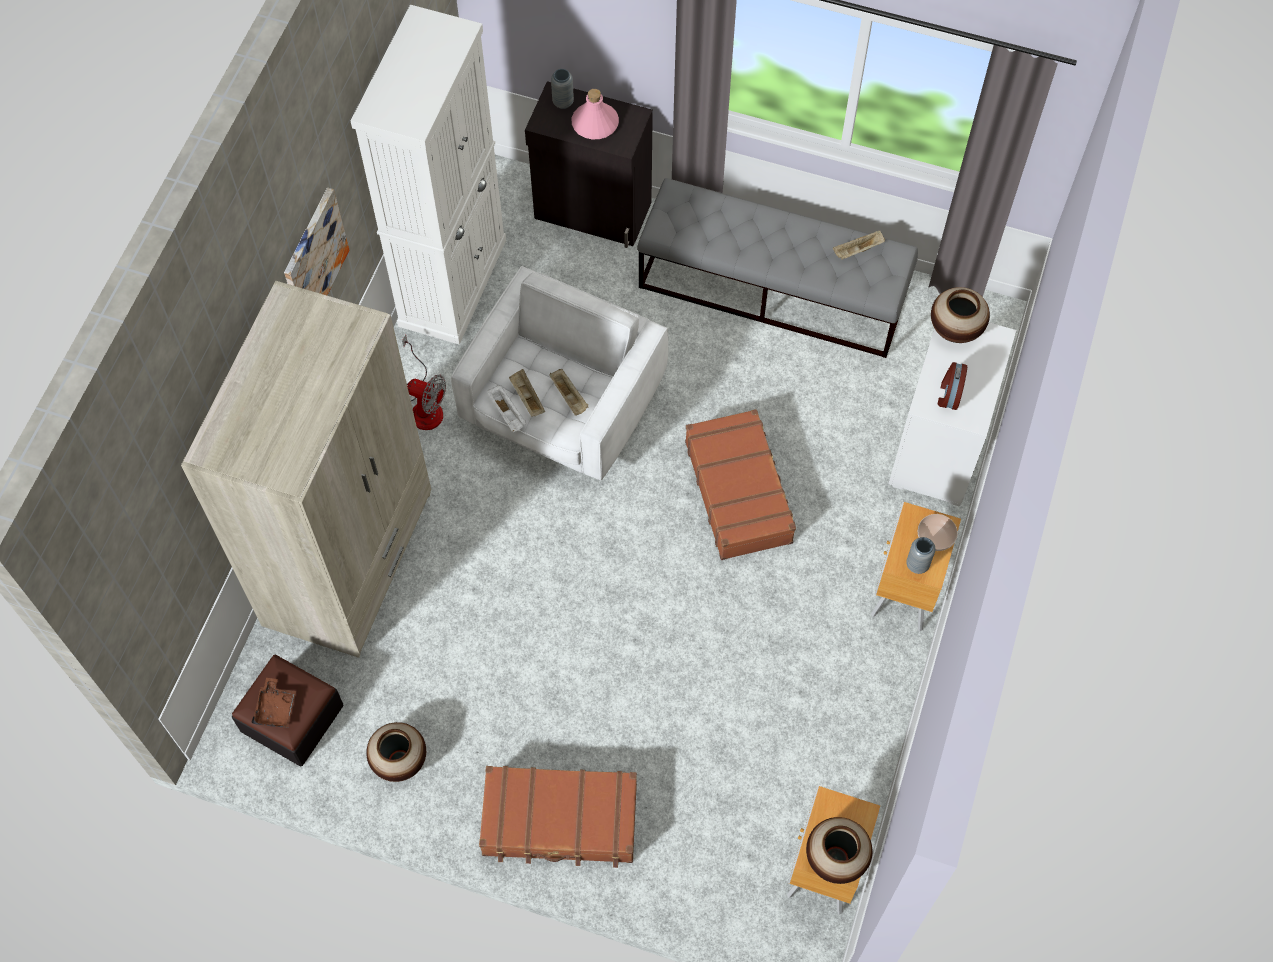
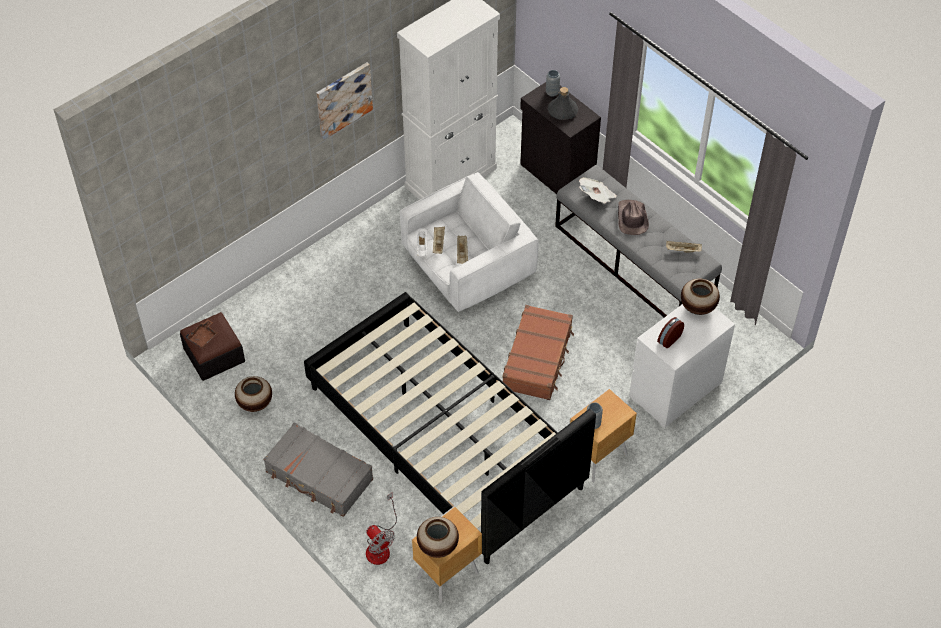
camera: 30 degrees right, 10 degrees down
beige wardrobe [181,281,431,658] -> none
fan [402,334,446,430] -> fan moved to [366,493,397,565]
brown suitcase [479,766,637,868] -> grey suitcase [263,422,373,517]
pink bottle [572,89,619,139] -> grey bottle [548,87,578,120]
bowl [918,514,958,551] -> none
none -> black bed [304,292,596,564]
none -> newspaper [579,177,617,204]
none -> brown hat [618,200,649,235]

